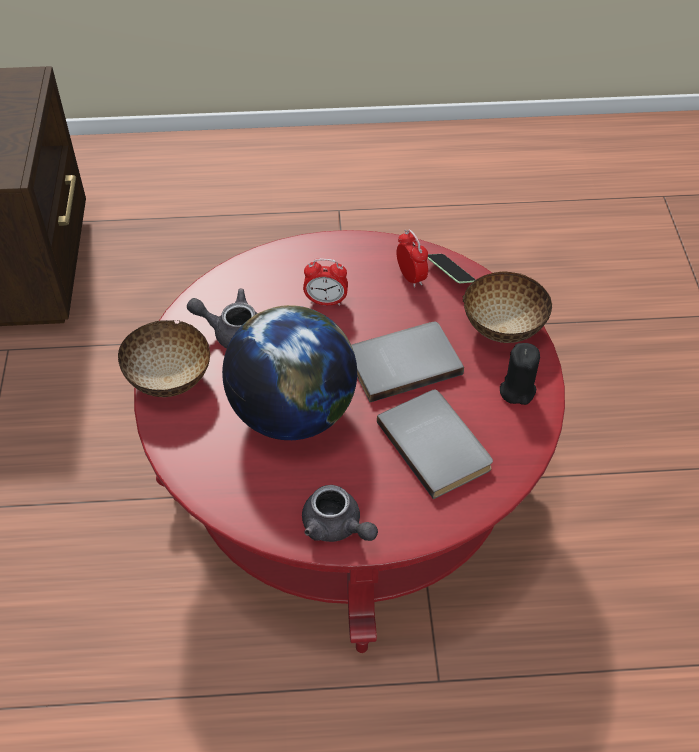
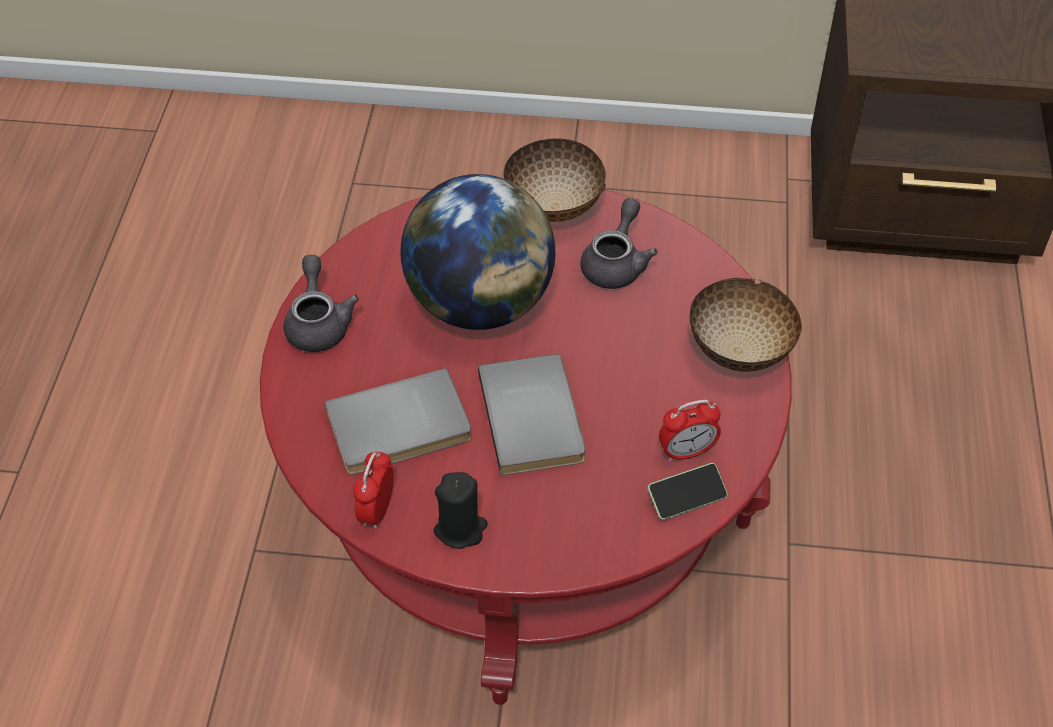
camera: 100 degrees right, 0 degrees up
grey teapot [302,485,378,542] -> grey teapot turned 120 degrees clockwise [283,255,359,352]
alarm clock [303,258,348,306] -> alarm clock moved to [353,450,394,529]
bowl [462,271,552,343] -> bowl moved to [690,278,802,372]

